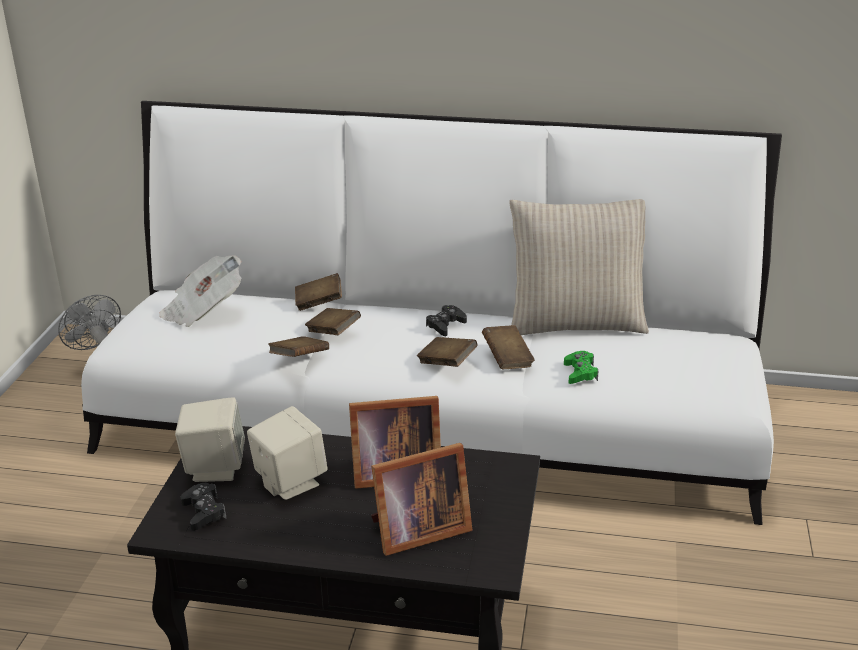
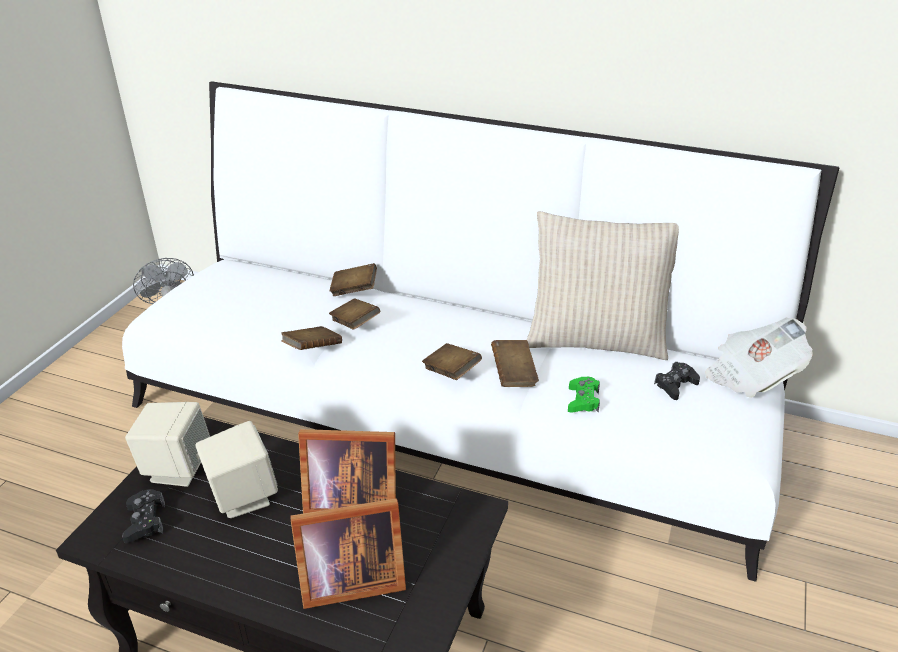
camera: 10 degrees right, 5 degrees up
newspaper [159,255,242,327] -> newspaper moved to [705,318,813,398]
black game controller [426,305,467,336] -> black game controller moved to [654,362,700,400]

